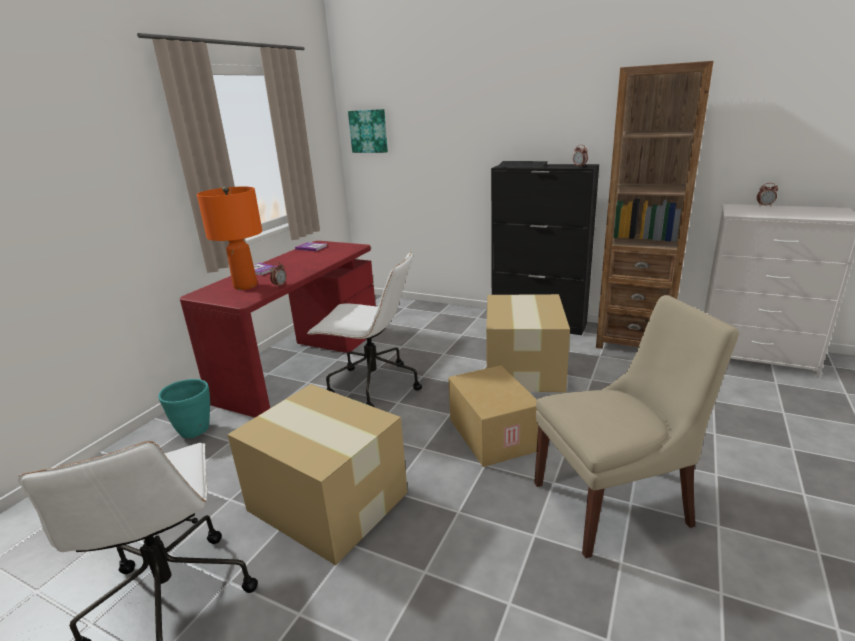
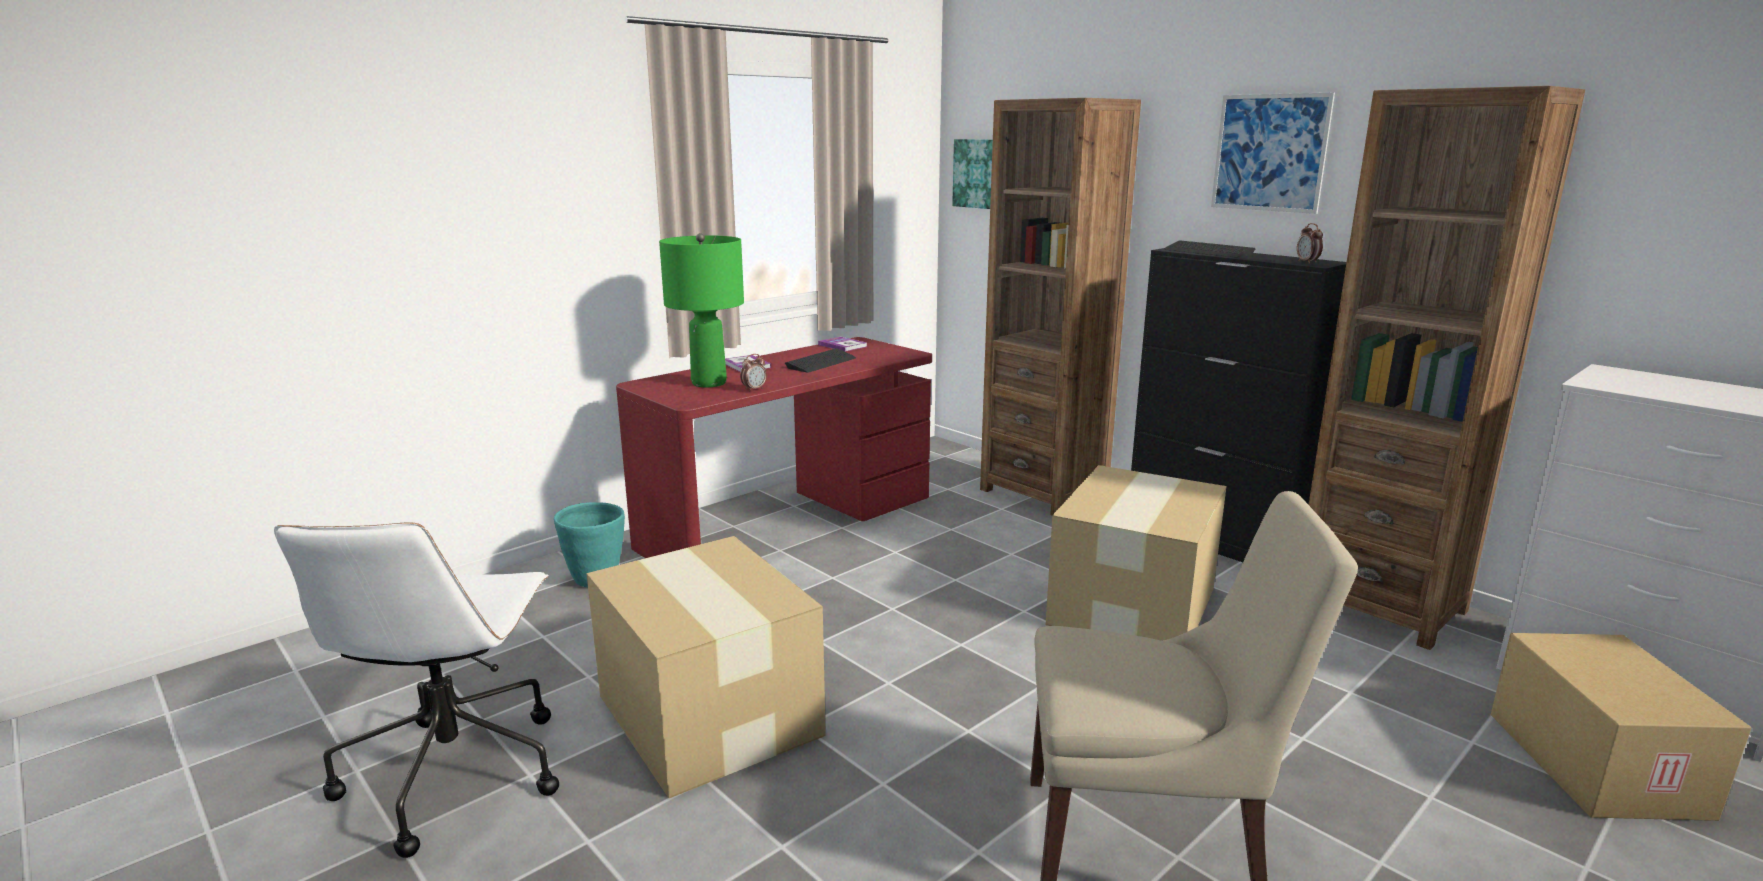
camera: 20 degrees right, 5 degrees down
orange table lamp [197,187,262,290] -> green table lamp [659,233,744,387]
white office chair [307,252,422,407] -> none
cardboard box [448,365,538,467] -> cardboard box moved to [1491,633,1751,821]
alarm clock [757,183,778,206] -> none
none -> keyboard [785,348,856,373]
none -> brown bookcase [980,98,1141,515]
none -> picture [1211,93,1335,214]

